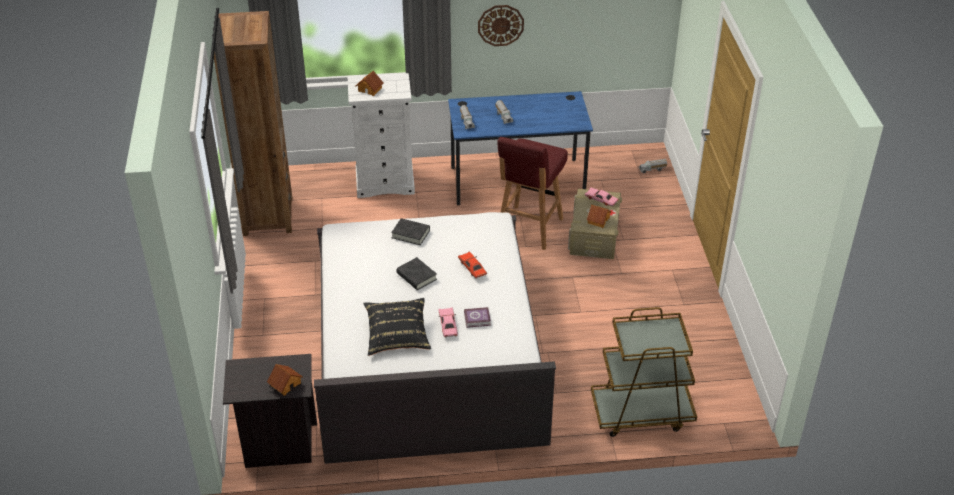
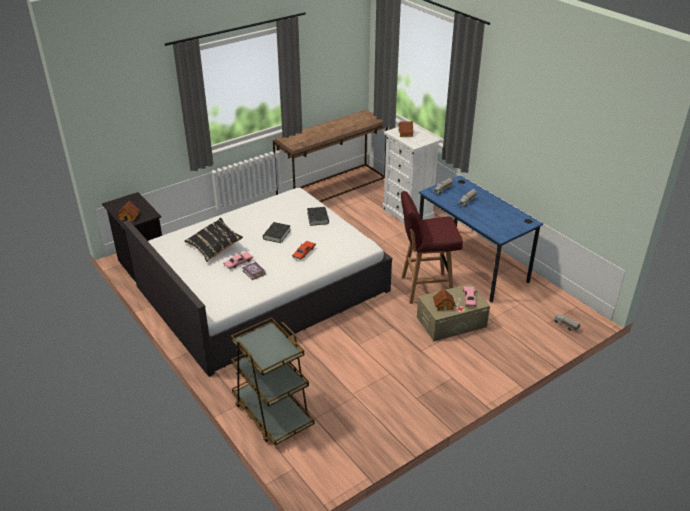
camera: 60 degrees right, 5 degrees down
brown bookcase [214,11,292,236] -> brown console table [273,110,388,202]
wall clock [478,5,524,46] -> none

